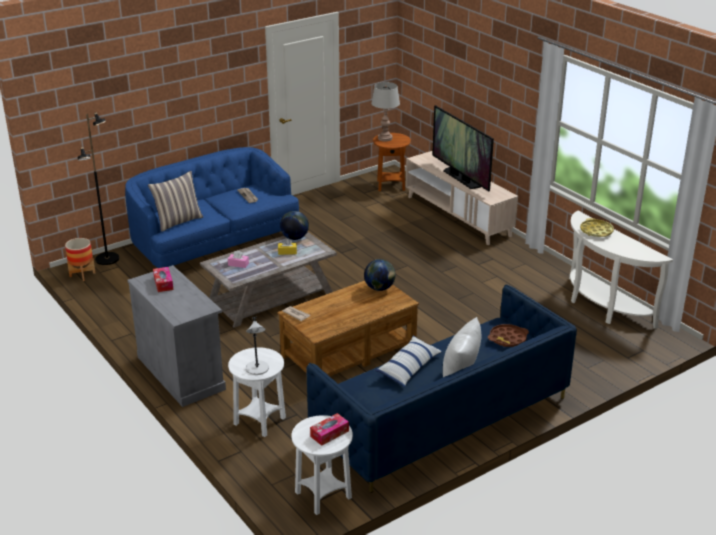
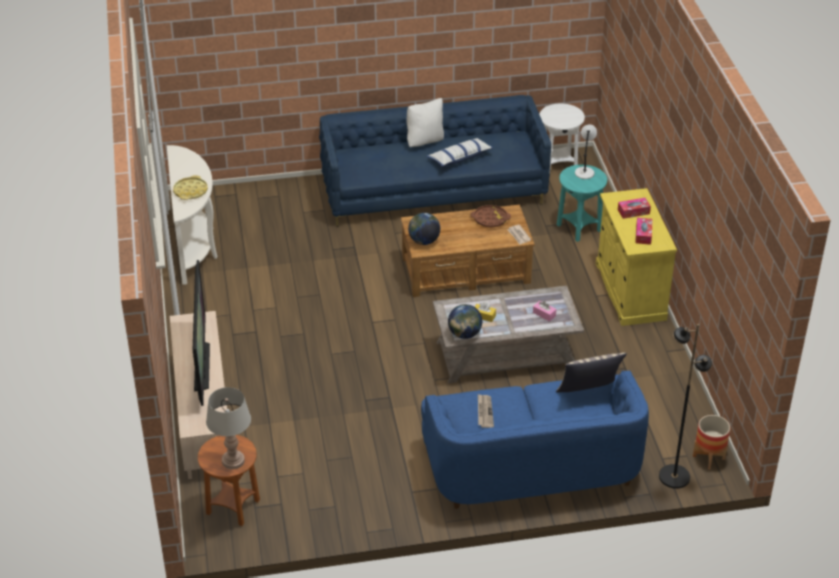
camera: 155 degrees left, 10 degrees up
grey cabinet [127,265,226,407] -> yellow cabinet [596,188,677,326]
white side table [228,347,286,437] -> turquoise side table [557,165,607,242]
tissue box [310,413,349,446] -> tissue box moved to [618,198,651,219]
brown tray [488,324,529,347] -> brown tray moved to [471,205,511,227]

